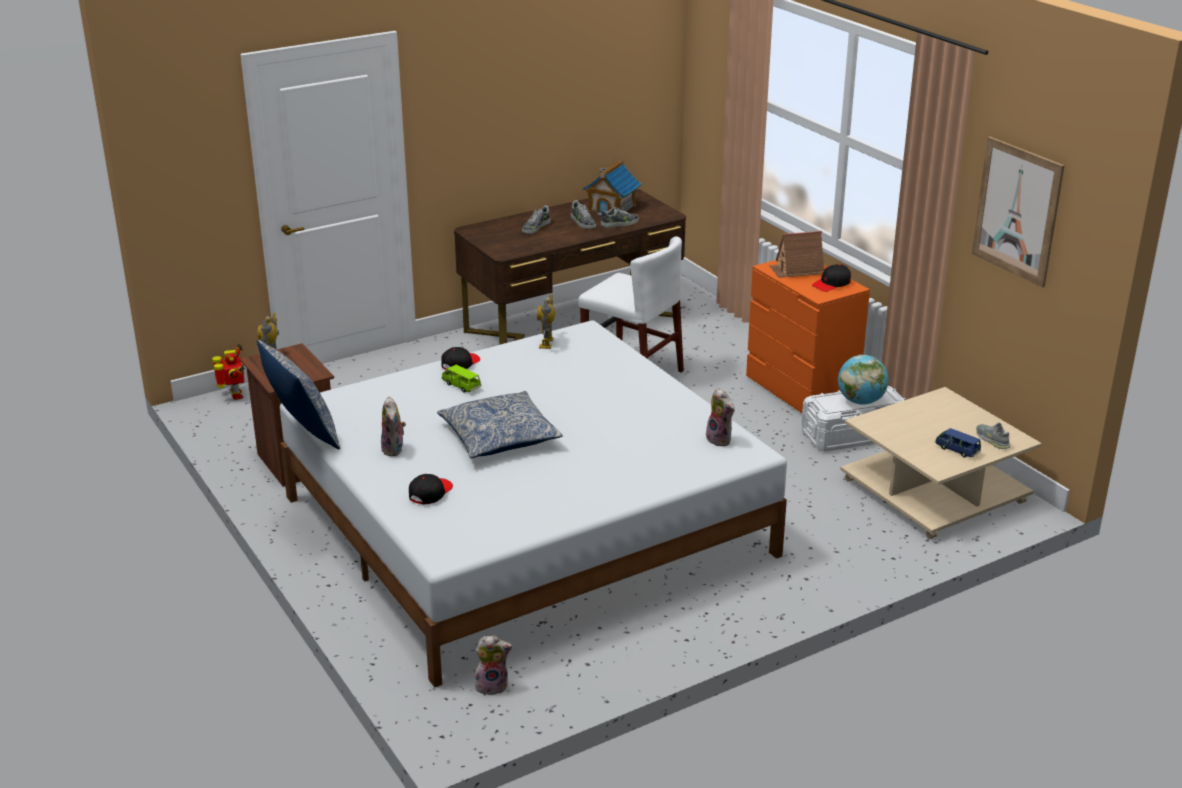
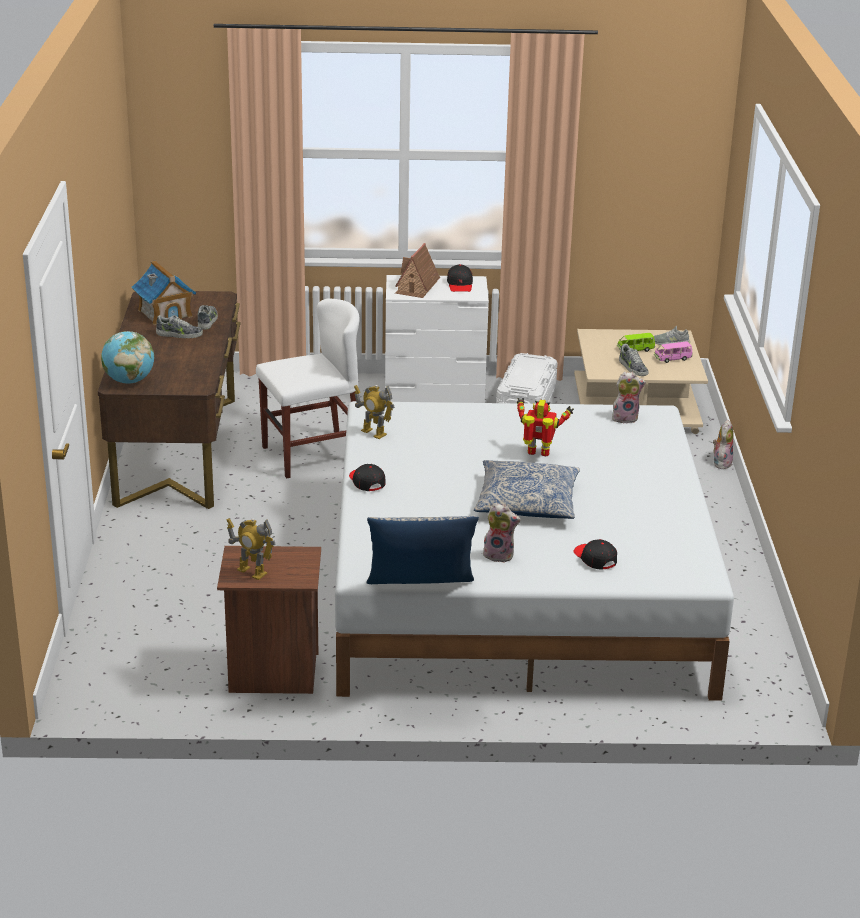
camera: 60 degrees left, 0 degrees up
toy robot [212,344,245,400] -> toy robot moved to [517,398,574,456]
green toy car [441,365,481,393] -> green toy car moved to [617,333,655,352]
plush toy [475,636,512,695] -> plush toy moved to [713,420,733,469]
shoe [522,206,551,234] -> shoe moved to [619,344,649,376]
orange dresser [746,260,870,413] -> white dresser [385,275,489,403]
globe [838,355,888,405] -> globe moved to [101,331,154,384]
blue toy car [935,428,981,457] -> pink toy car [654,341,693,363]
picture [972,136,1065,288] -> none

